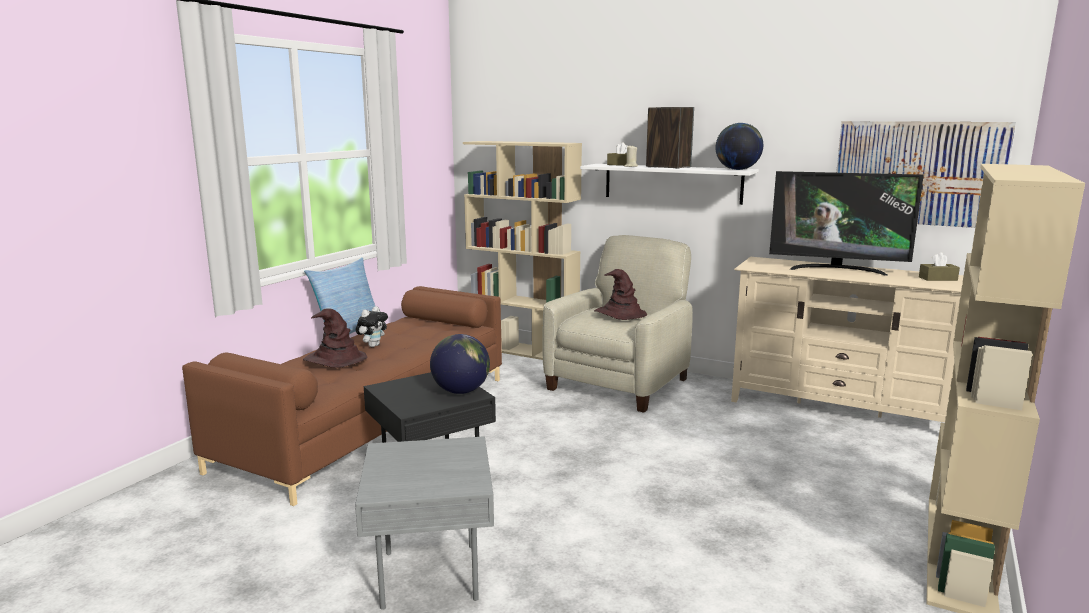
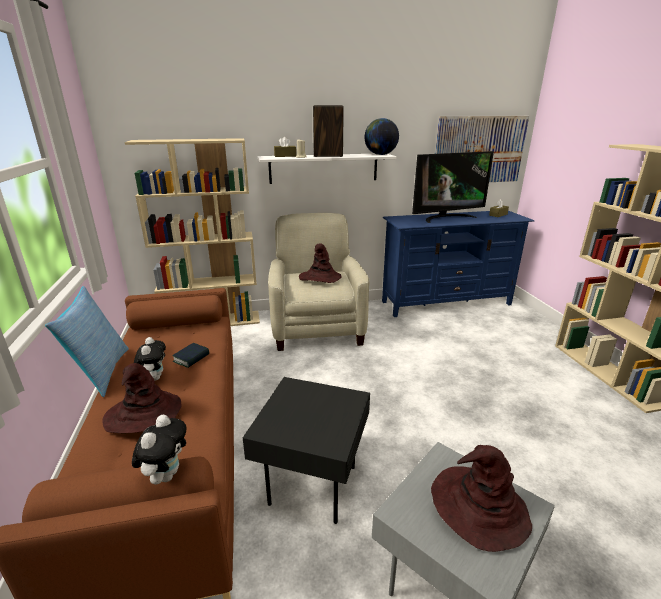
camera: 40 degrees left, 10 degrees up
globe [430,334,490,394] -> none
beige tv stand [731,257,964,422] -> blue tv stand [382,211,534,317]
none -> plush toy [132,415,187,485]
none -> book [172,343,209,368]
none -> brown hat [431,445,532,552]

